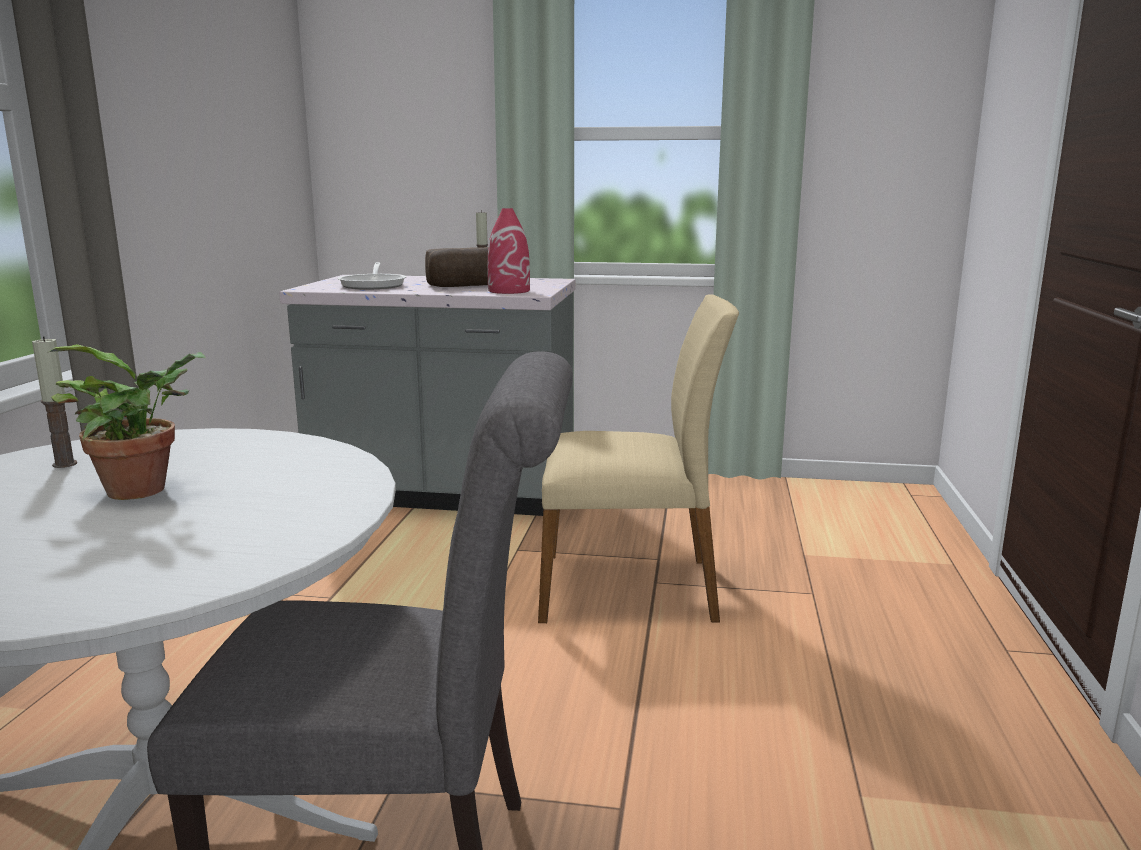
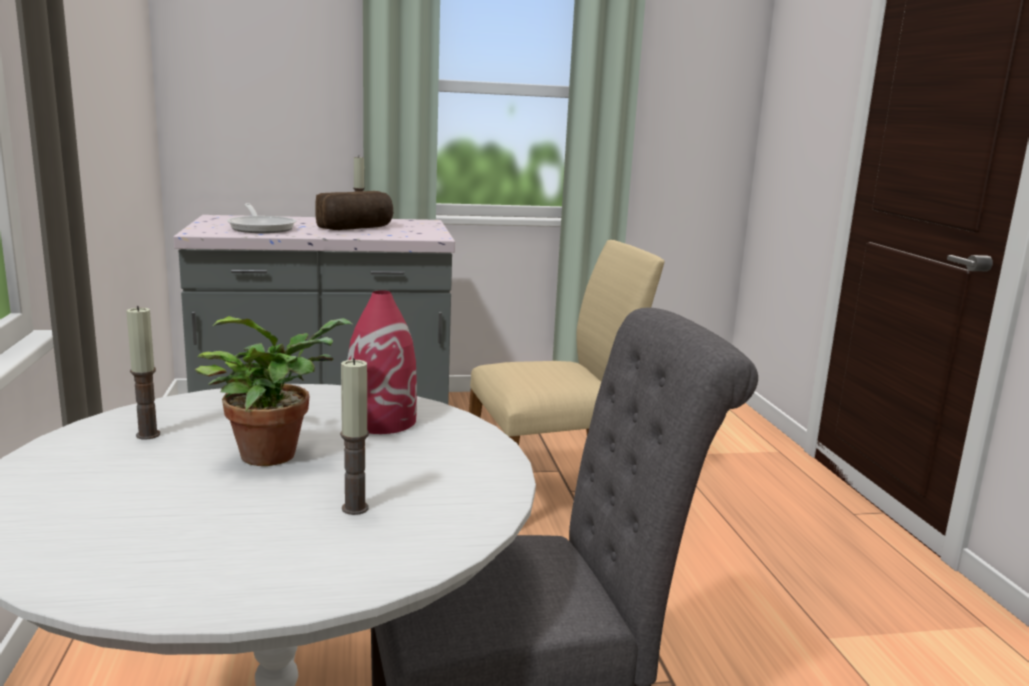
camera: 20 degrees left, 0 degrees up
red vase [487,208,530,294] -> red vase moved to [347,290,417,434]
none -> candle [340,358,369,515]

